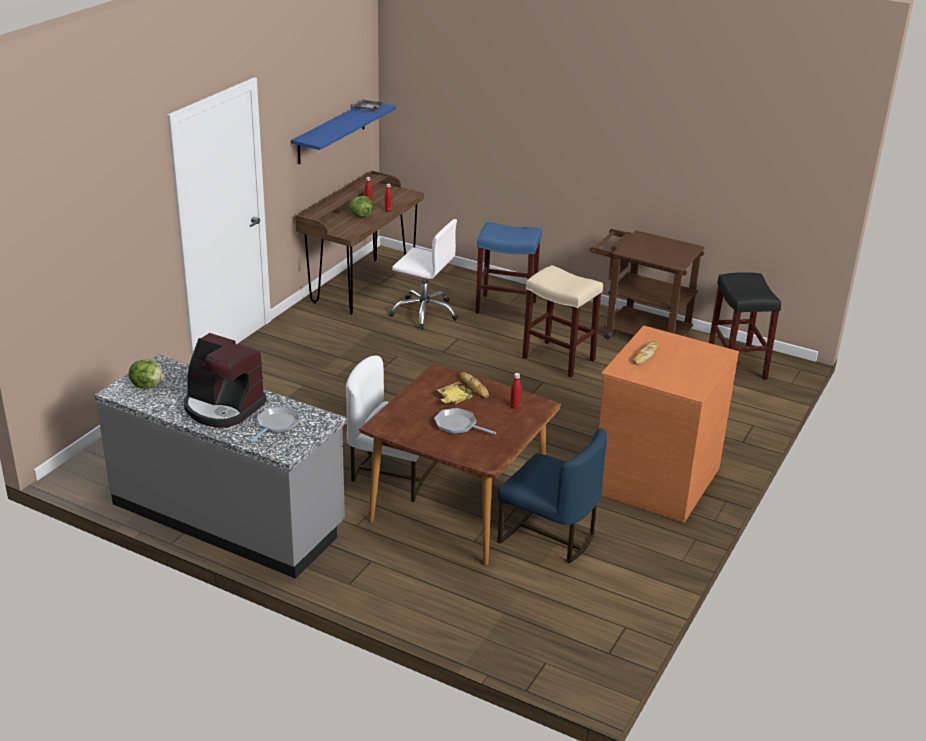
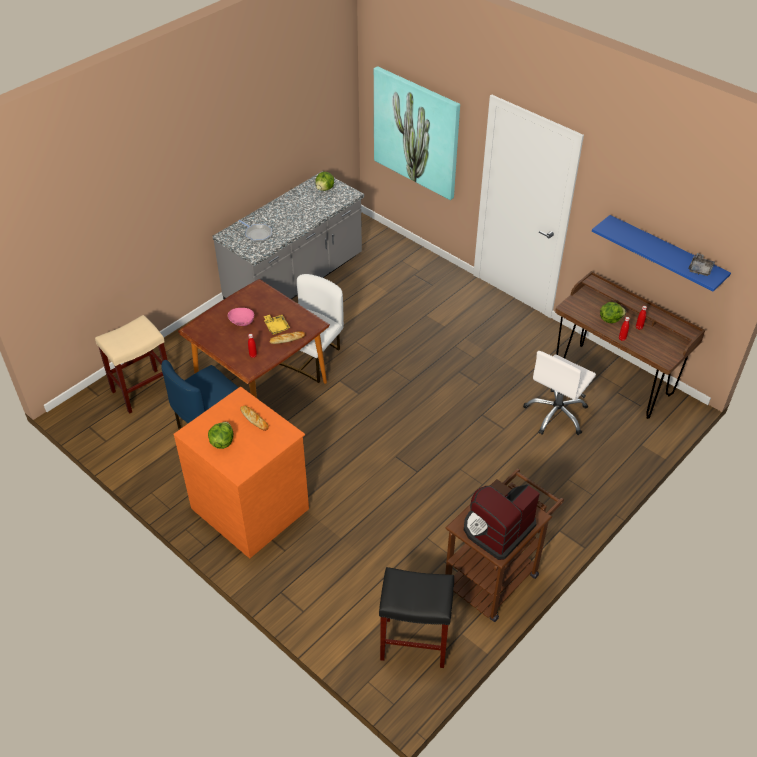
camera: 105 degrees right, 15 degrees up
coffee machine [184,333,267,428] -> coffee machine moved to [464,484,540,560]
frying pan [434,408,496,434] -> pink bowl [228,308,254,326]
blue stool [475,222,542,314] -> none
beige stool [522,265,603,377] -> beige stool moved to [95,315,168,414]
none -> lettuce [208,422,233,449]
none -> picture [374,66,460,200]

